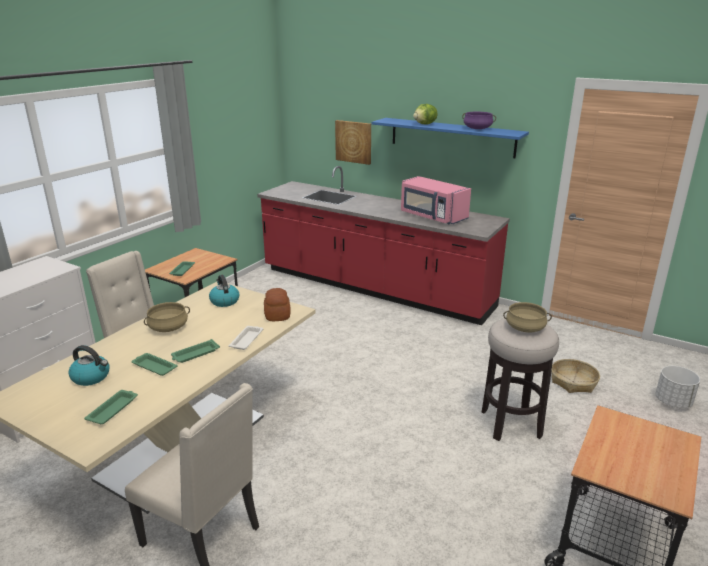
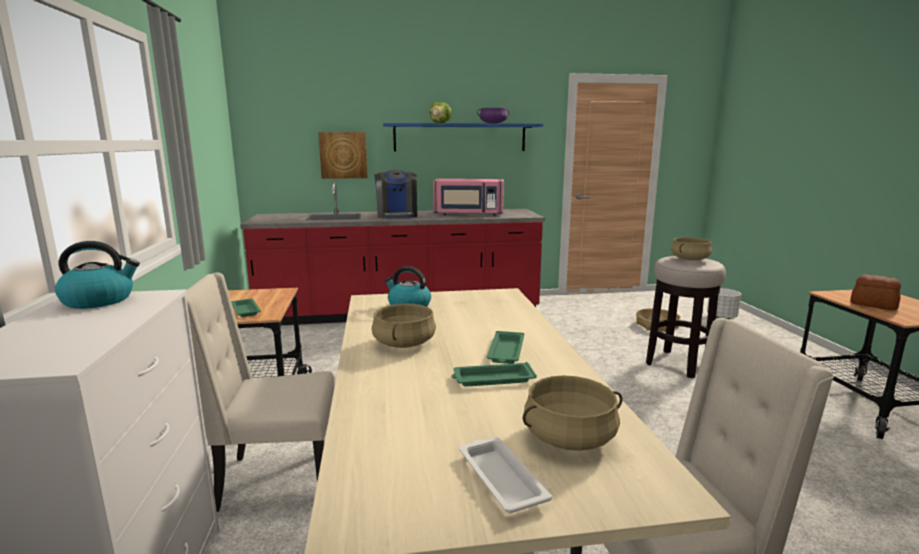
camera: 40 degrees left, 10 degrees down
kettle [68,345,110,386] -> kettle moved to [55,241,140,309]
green tray [84,390,138,424] -> beige cooking pot [523,375,622,451]
white tray [229,326,263,350] -> white tray moved to [459,437,552,513]
bread [264,288,291,321] -> bread moved to [850,274,901,310]
none -> coffee machine [374,170,417,219]

